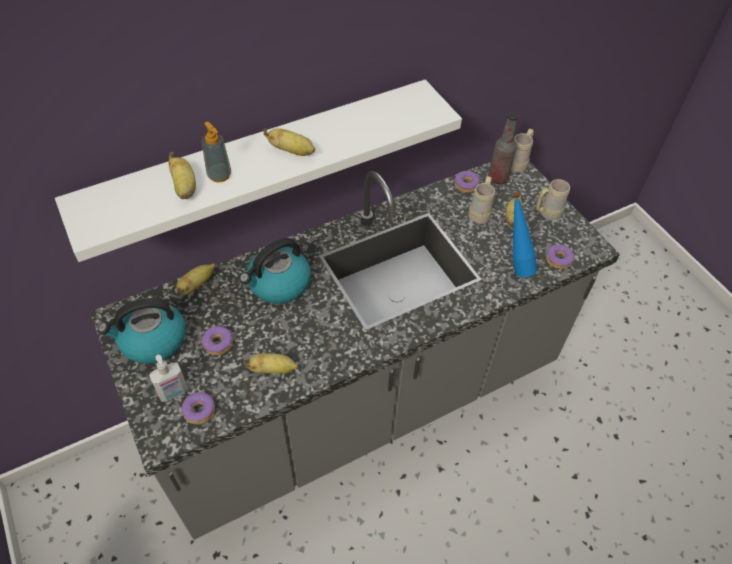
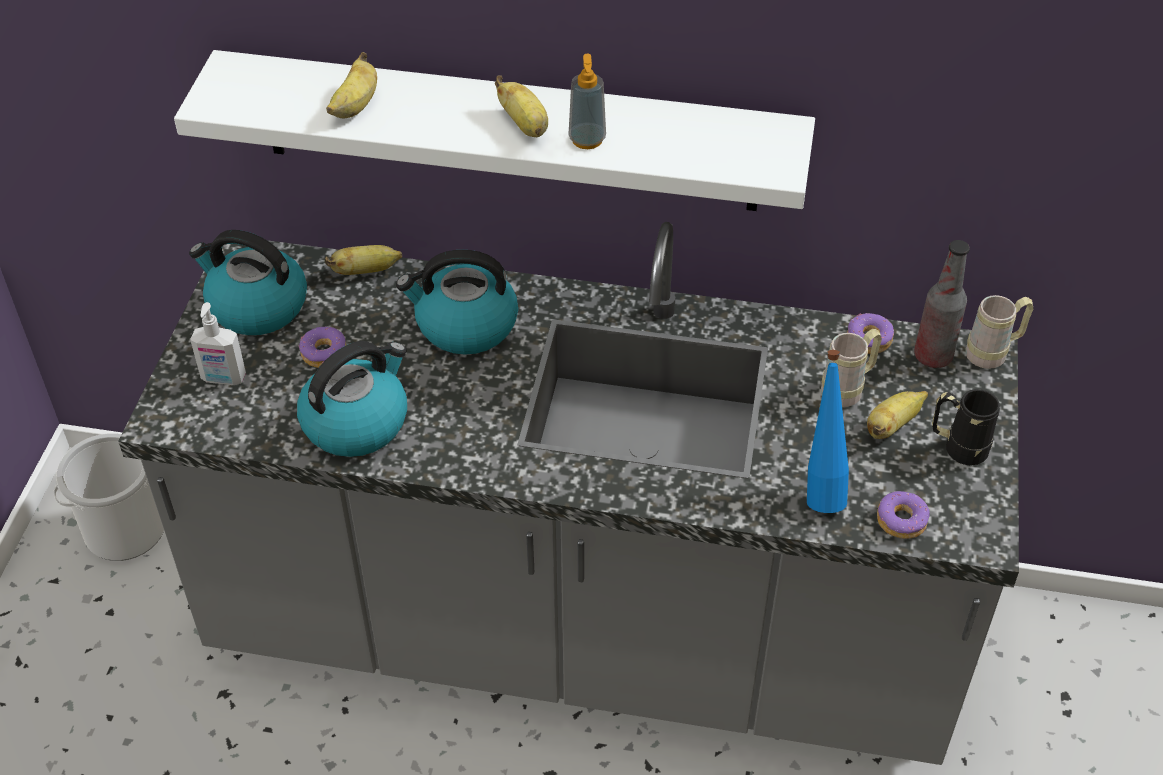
camera: 40 degrees right, 5 degrees down
donut [181,391,215,424] -> none
soap dispenser [202,122,231,182] -> soap dispenser moved to [568,54,606,149]
banana [244,353,298,374] -> kettle [297,341,407,457]
beige mug [536,179,570,220] -> black mug [932,389,1000,465]
none -> bucket [53,433,164,561]

